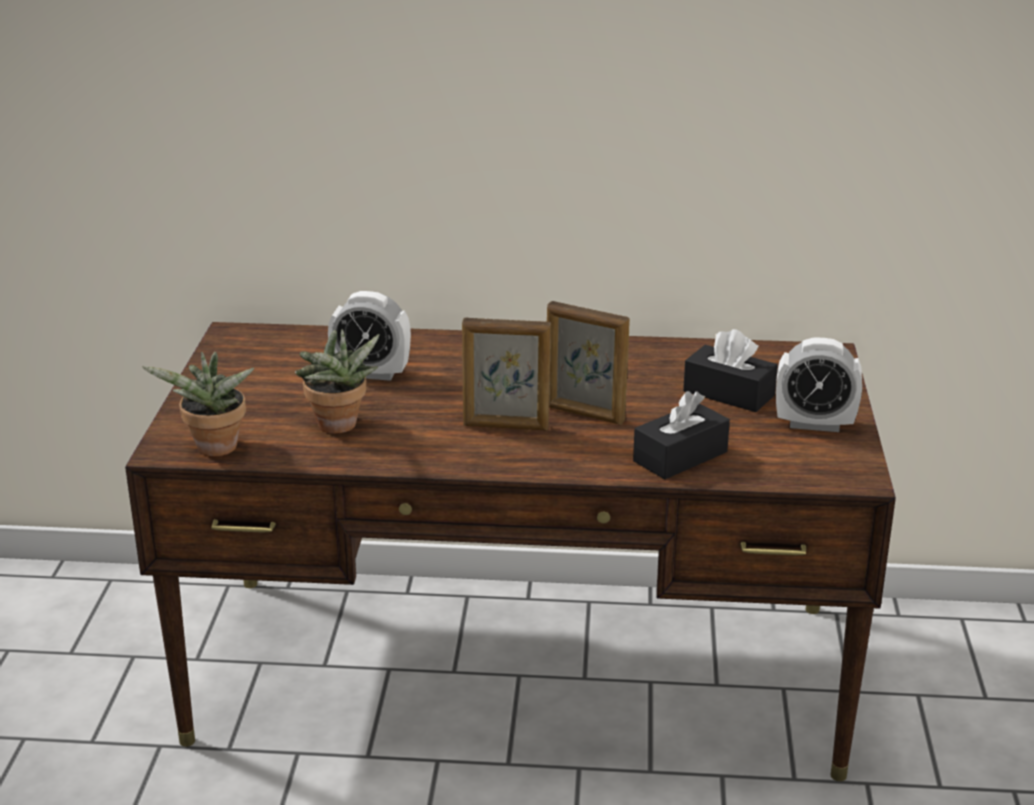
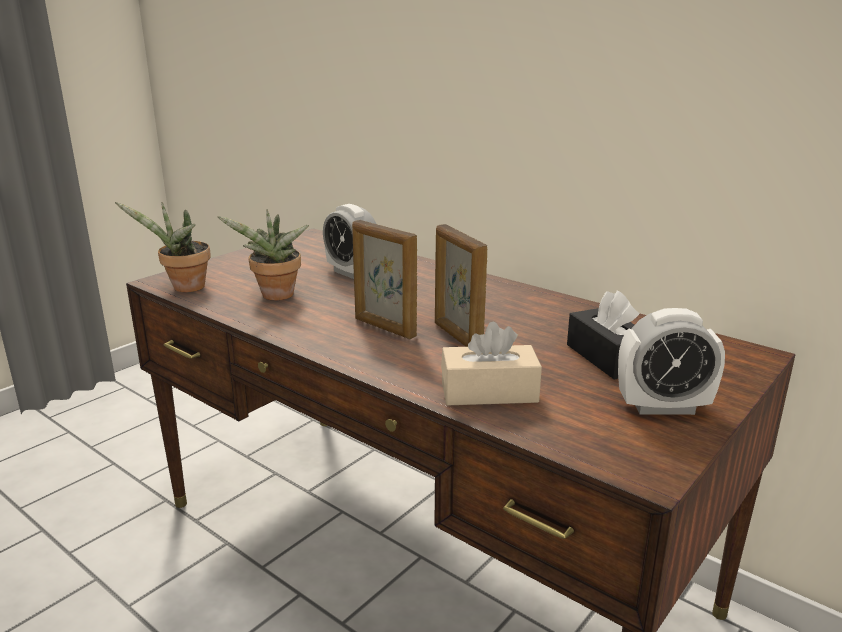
camera: 35 degrees right, 5 degrees down
black tissue box [633,391,730,479] -> beige tissue box [441,322,542,405]
alarm clock [776,337,862,432] -> alarm clock turned 45 degrees counterclockwise [618,308,725,415]

